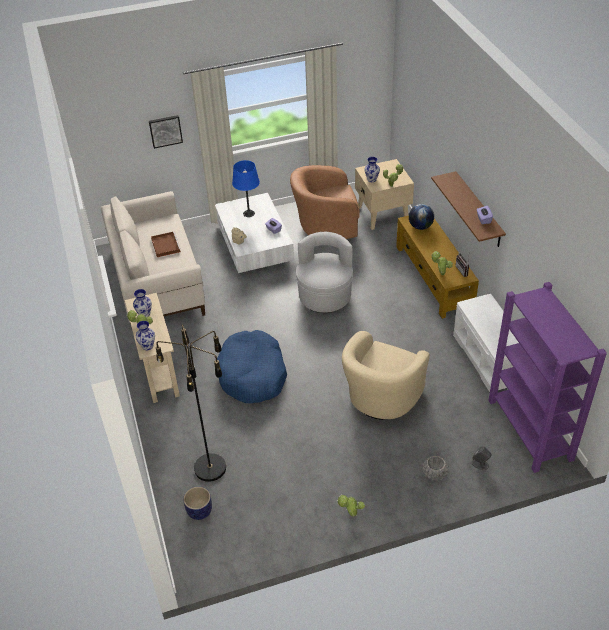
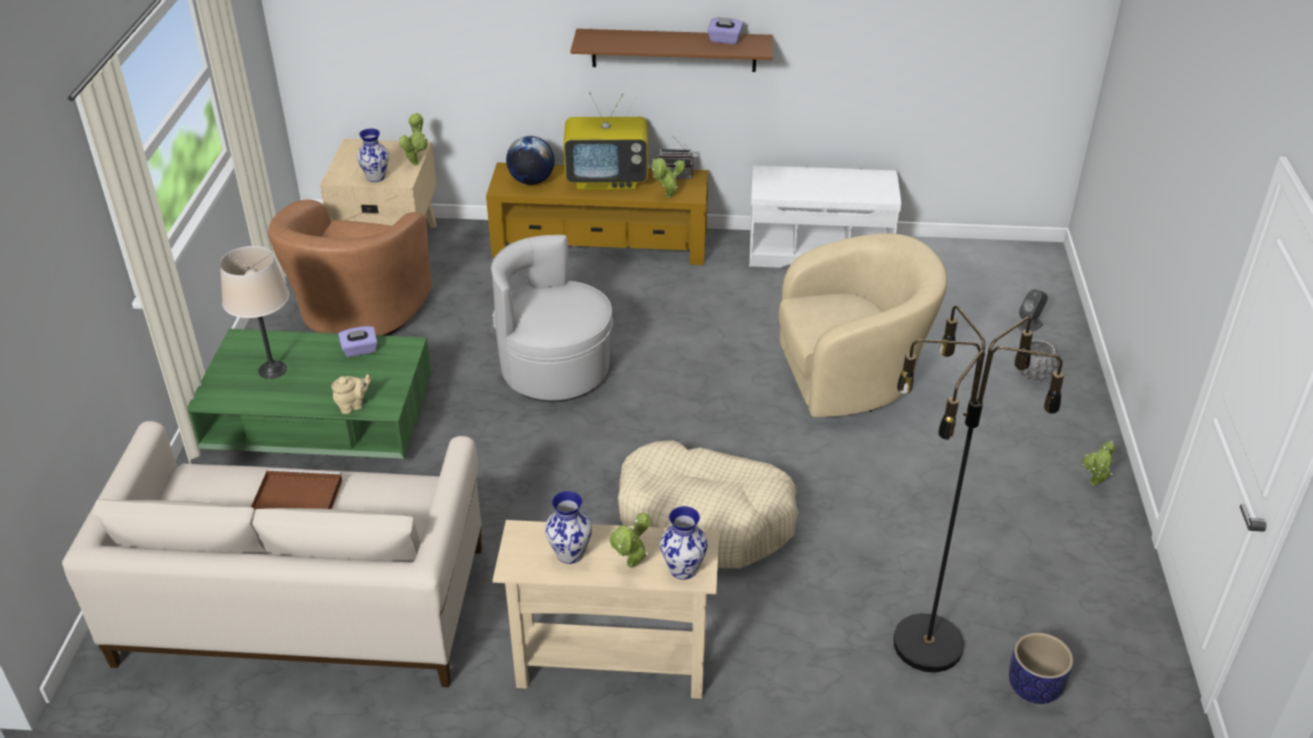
camera: 70 degrees left, 5 degrees down
picture [149,115,183,149] -> none
white coffee table [215,193,294,273] -> green coffee table [187,329,432,459]
blue dog bed [217,330,287,403] -> beige dog bed [618,440,799,568]
blue table lamp [232,160,260,217] -> beige table lamp [220,246,289,379]
beige armchair [342,331,430,420] -> beige armchair turned 60 degrees counterclockwise [779,233,947,417]
purple bookcase [488,282,607,473] -> none
none -> television [563,93,648,190]

